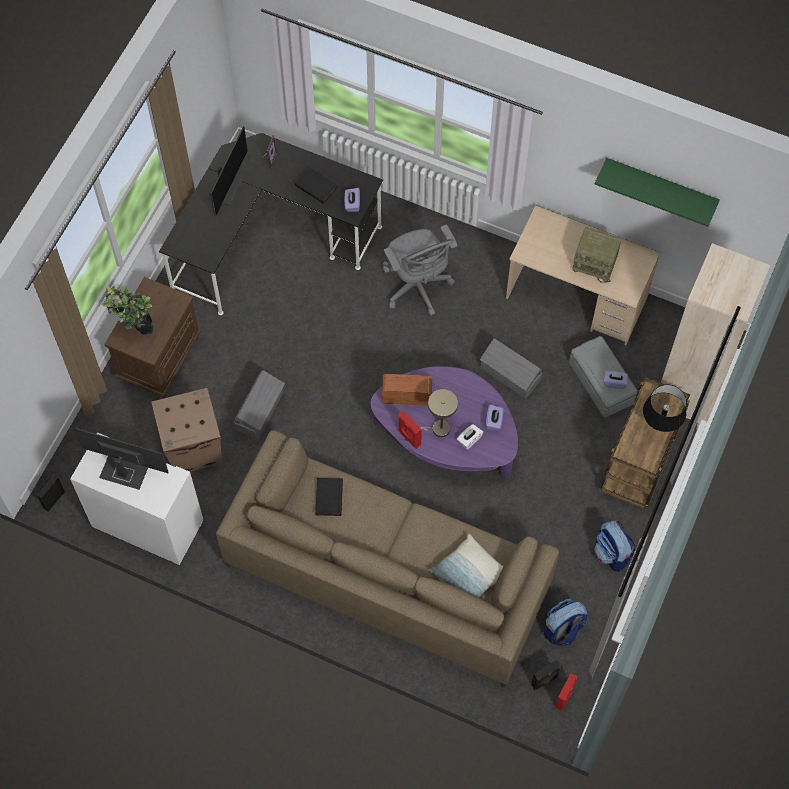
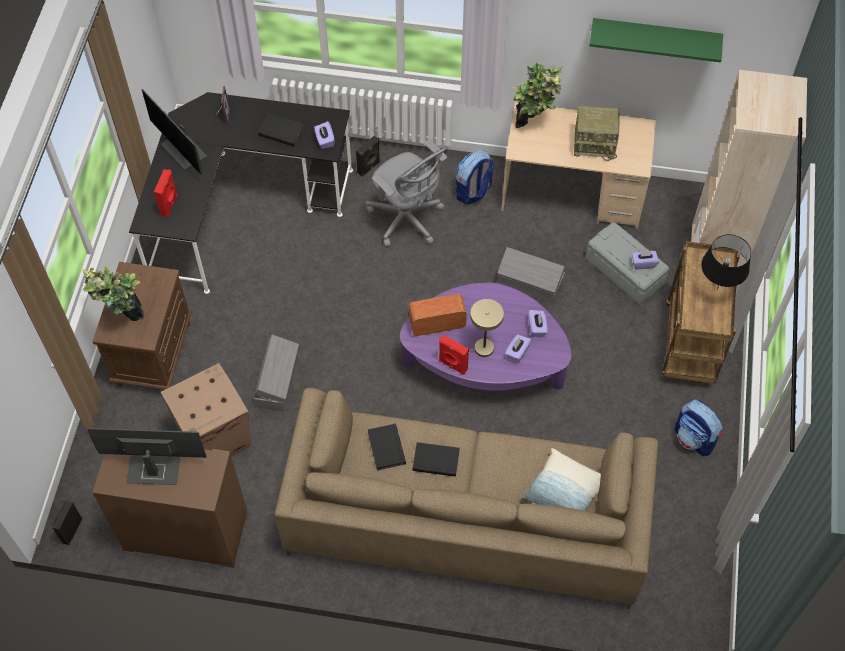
camera: 15 degrees left, 5 degrees down
white cabinet [70,432,203,566] -> brown cabinet [92,449,247,568]
monitor [207,126,248,217] -> monitor turned 135 degrees clockwise [142,89,207,176]
white tissue box [457,424,484,450] -> purple tissue box [505,334,532,363]
black speaker [531,660,561,690] -> black speaker moved to [356,136,380,177]
backpack [544,599,588,645] -> backpack moved to [456,150,494,204]
red speaker [555,673,577,711] -> red speaker moved to [154,169,178,217]
none -> black book [413,442,460,477]
none -> potted plant [512,62,563,128]

